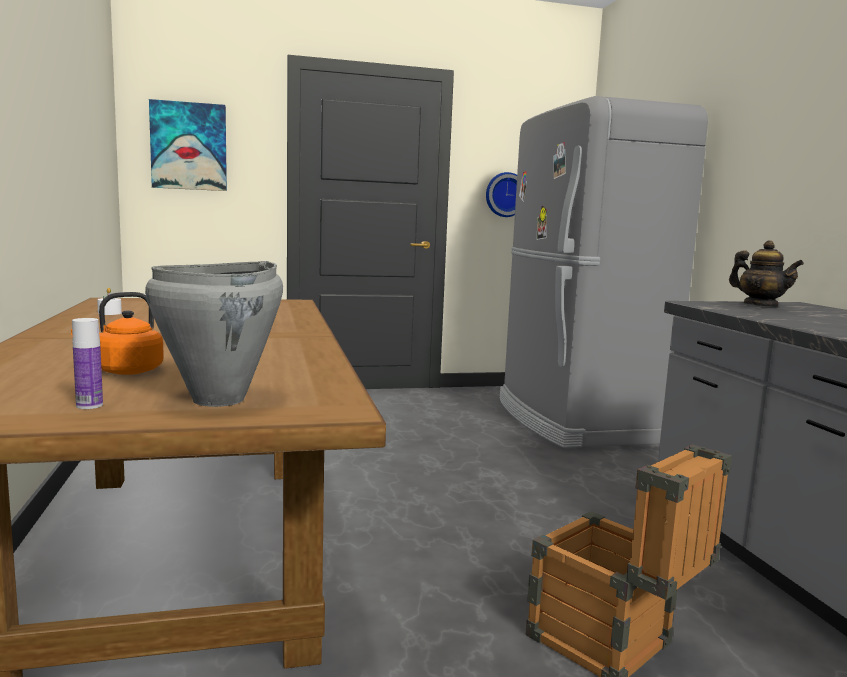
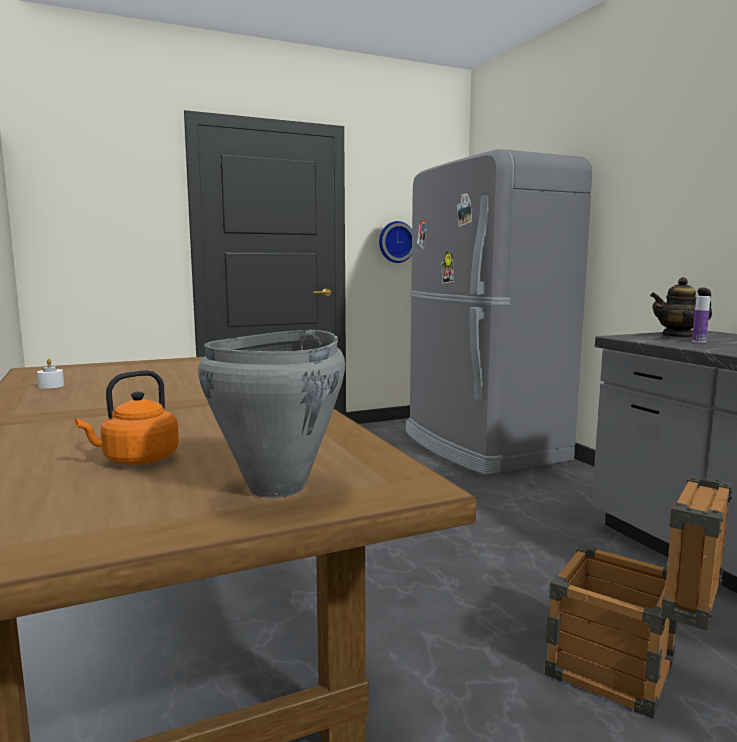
camera: 10 degrees left, 0 degrees up
bottle [72,318,103,409] -> bottle moved to [692,296,710,343]
picture [149,99,227,191] -> none
teapot [729,240,804,307] -> teapot turned 135 degrees clockwise [650,277,712,338]

